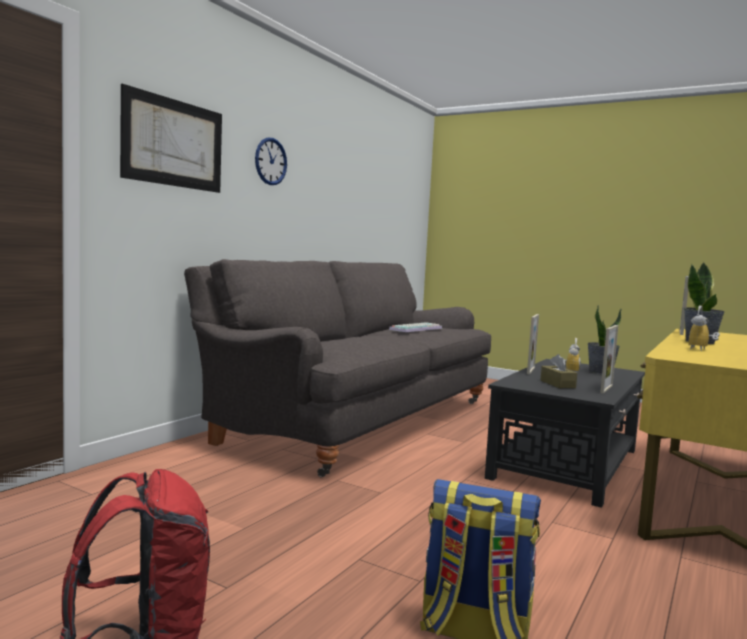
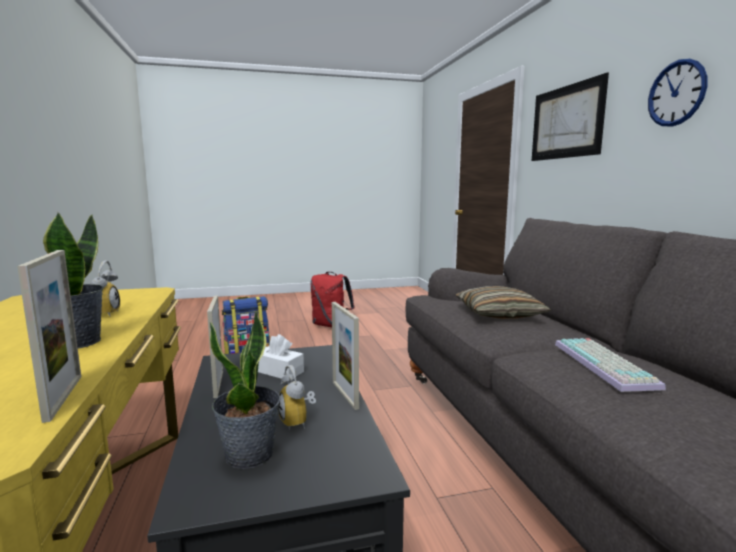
camera: 135 degrees right, 5 degrees up
brown tissue box [541,354,577,388] -> white tissue box [258,334,304,379]
none -> pillow [456,286,551,319]

